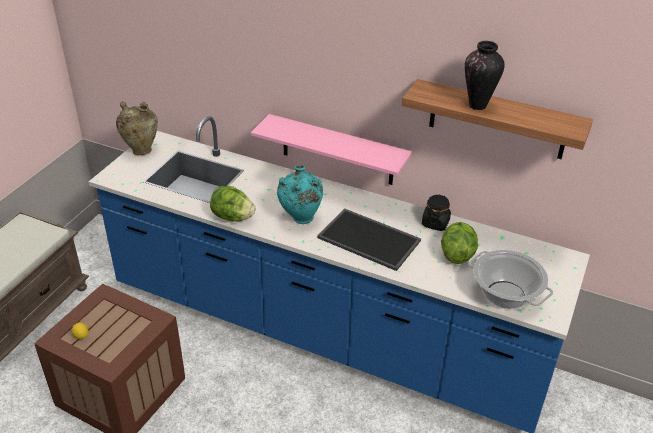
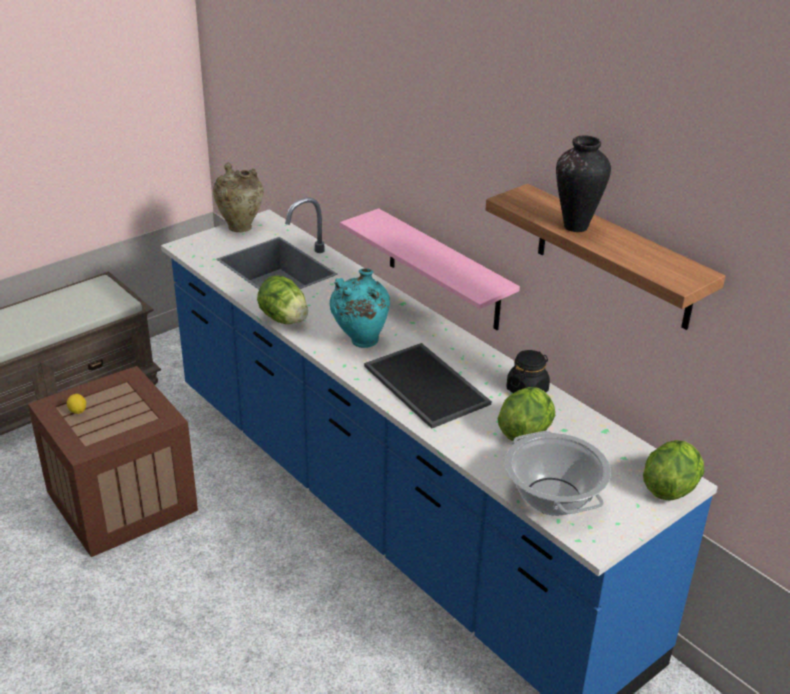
camera: 25 degrees right, 5 degrees down
none -> lettuce [643,440,704,501]

